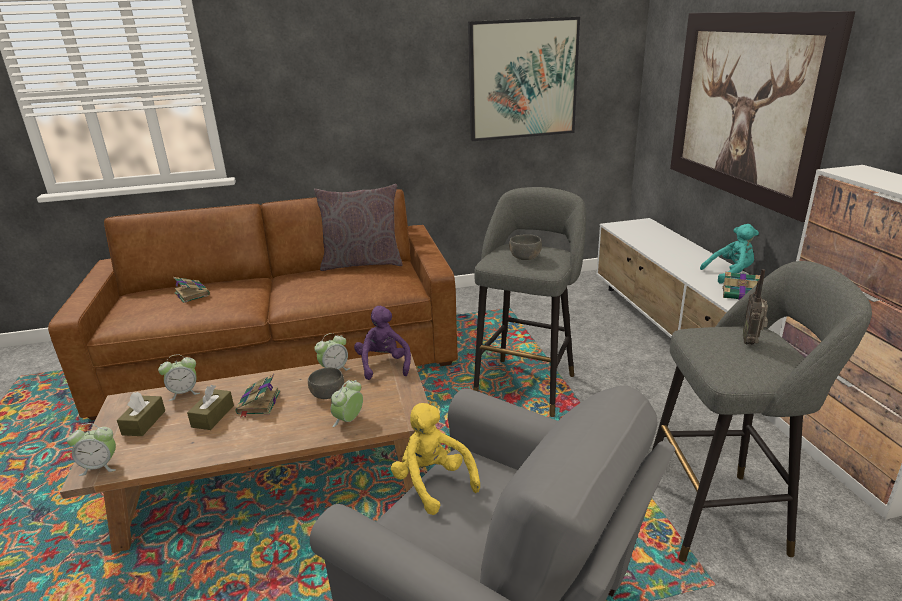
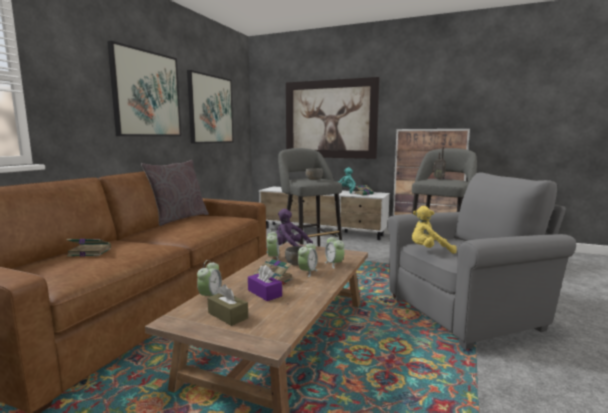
camera: 55 degrees left, 15 degrees down
alarm clock [67,423,116,476] -> alarm clock moved to [298,241,318,277]
brown tissue box [187,385,234,430] -> purple tissue box [248,265,282,301]
none -> picture [107,41,181,136]

